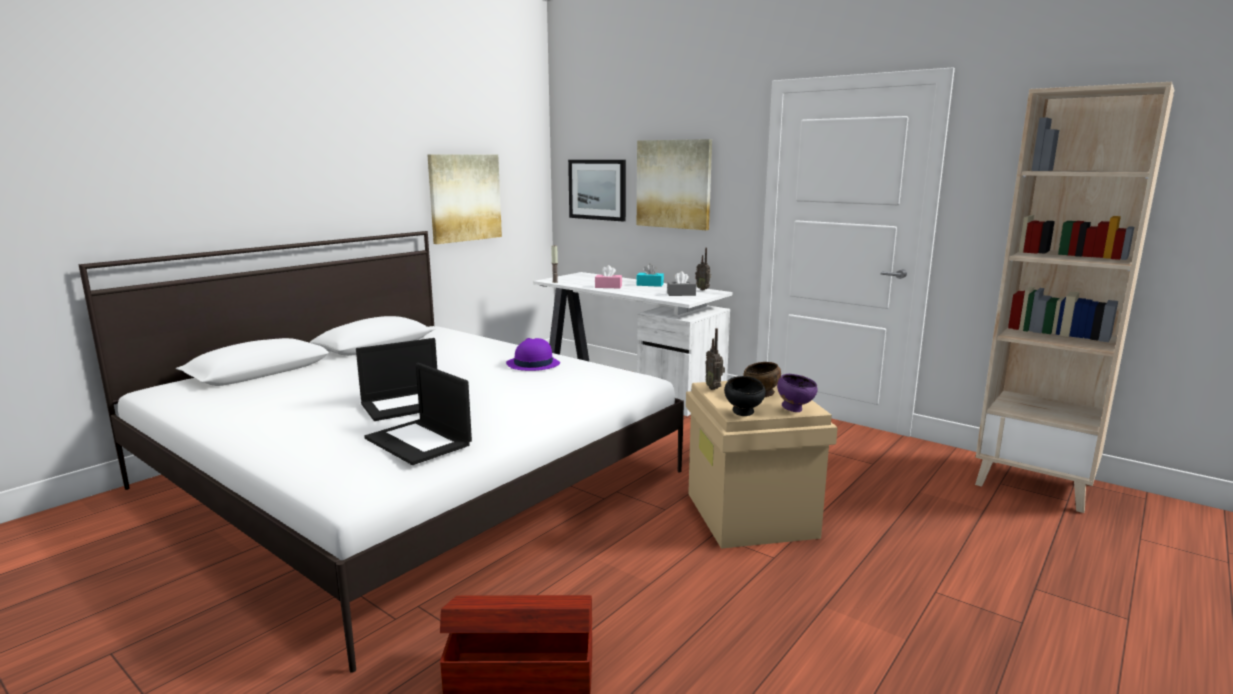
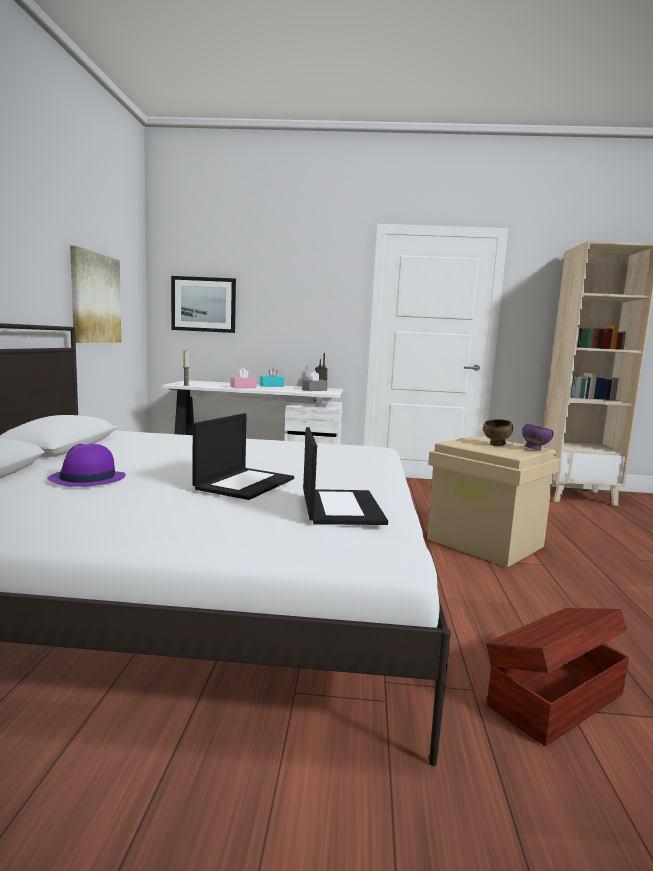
camera: 35 degrees left, 5 degrees down
laptop [364,363,472,465] -> laptop turned 105 degrees counterclockwise [303,427,388,525]
purple hat [506,338,560,371] -> purple hat moved to [47,443,126,487]
picture [637,139,712,230] -> none
radio [705,328,725,390] -> none
black bowl [724,376,766,416] -> none

